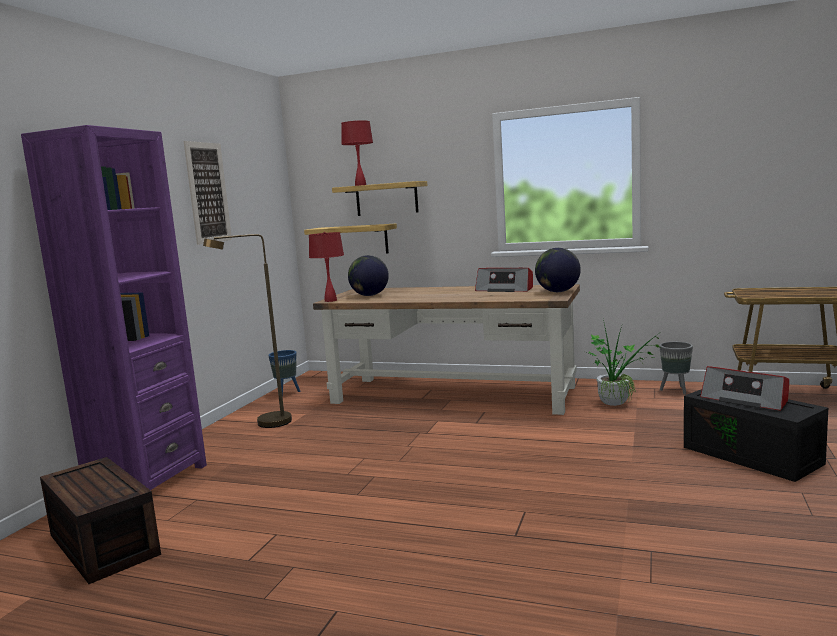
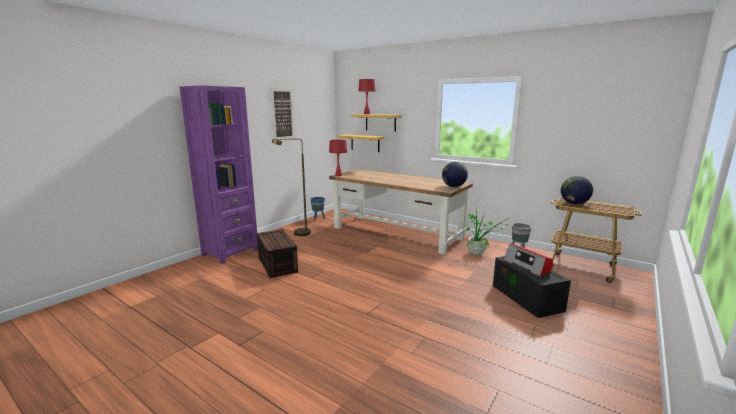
camera: 15 degrees right, 5 degrees up
brown storage box [40,457,161,584] -> brown storage box moved to [257,229,298,278]
globe [348,255,389,296] -> globe moved to [561,176,593,204]
radio [475,268,533,292] -> none

